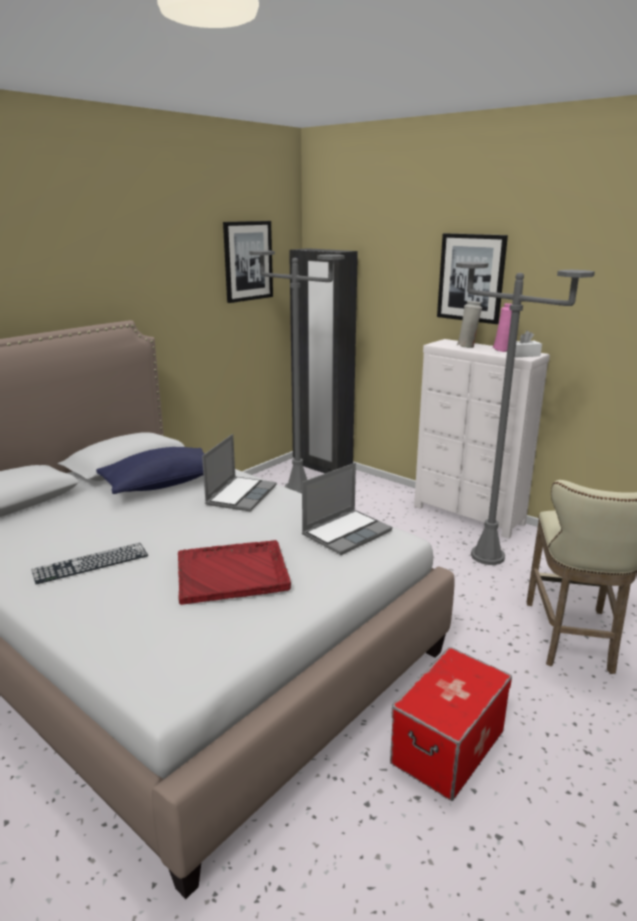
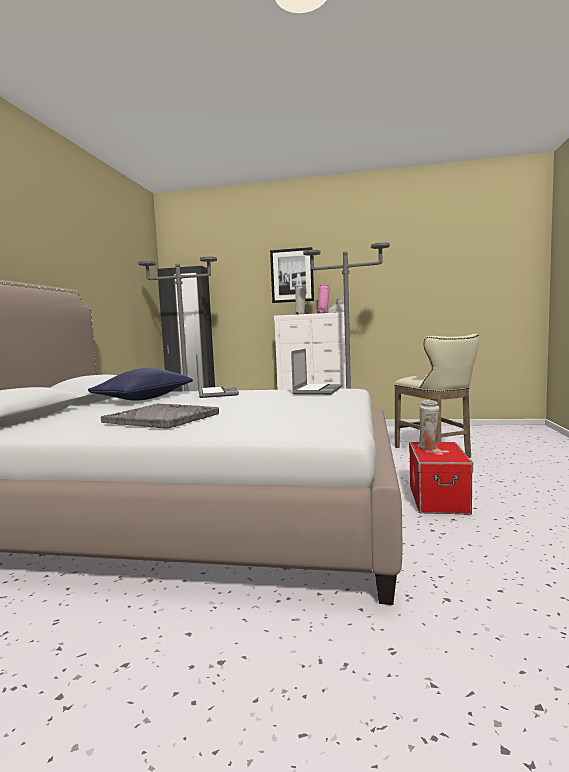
camera: 30 degrees left, 15 degrees down
keyboard [31,543,148,584] -> grey tray [100,404,219,429]
red tray [178,540,291,605] -> none
picture [223,221,273,303] -> none
none -> white vase [418,400,439,450]

